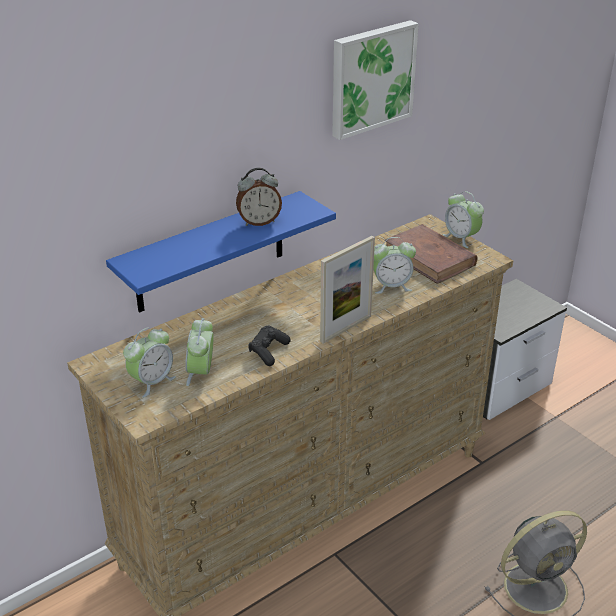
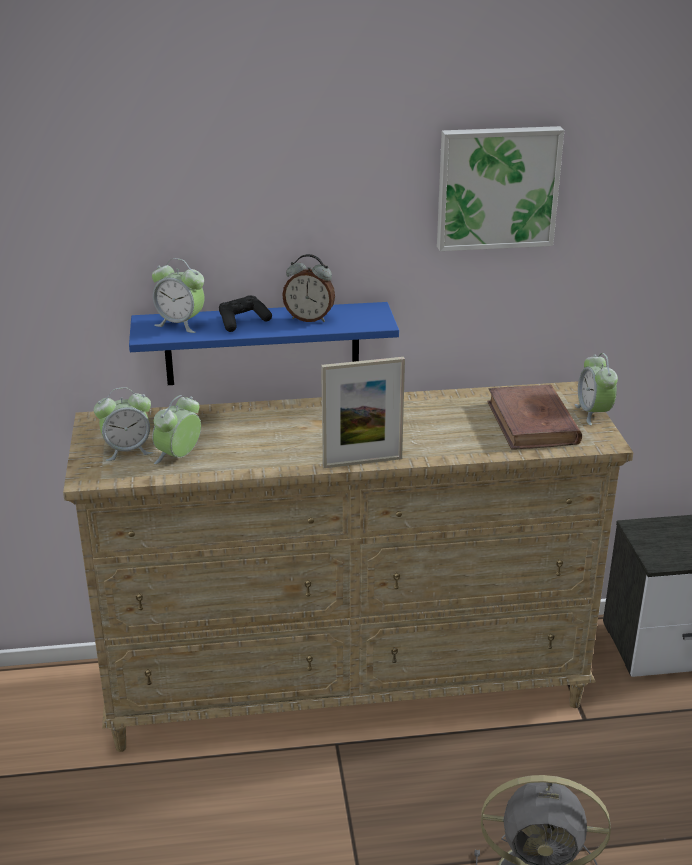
camera: 30 degrees right, 5 degrees down
black game controller [248,326,291,366] -> black game controller moved to [219,295,272,332]
alarm clock [373,237,416,294] -> alarm clock moved to [152,258,205,333]

